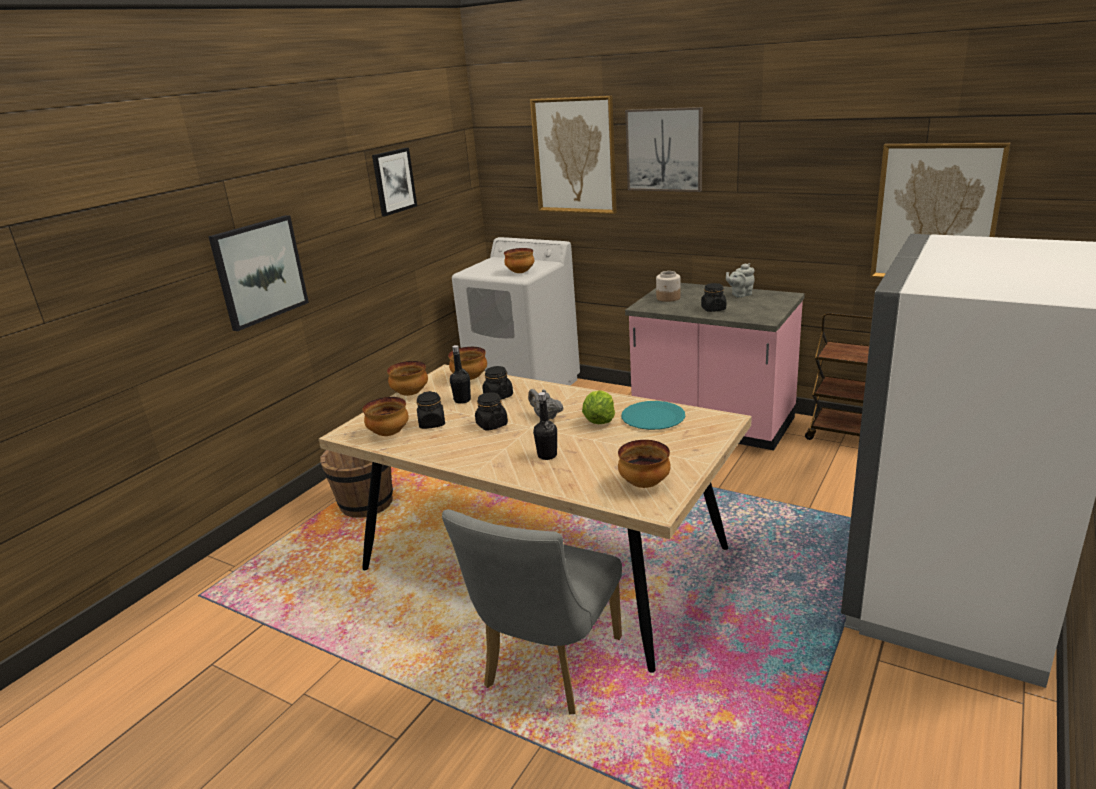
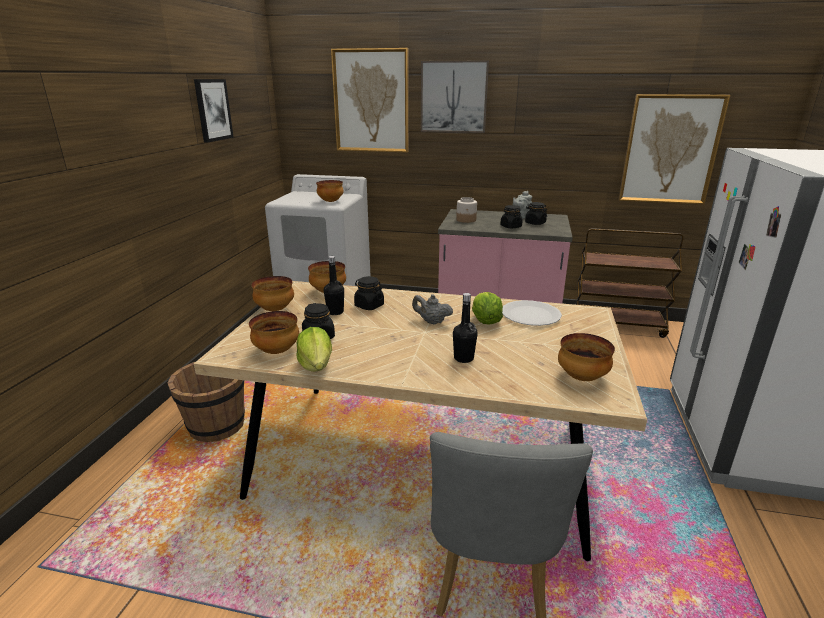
camera: 20 degrees left, 0 degrees up
picture [208,215,309,331] -> none
black jar [475,392,508,431] -> black jar moved to [525,202,547,225]
turquoise plate [622,401,685,430] -> white plate [502,300,562,326]
none -> lettuce [297,327,332,372]

